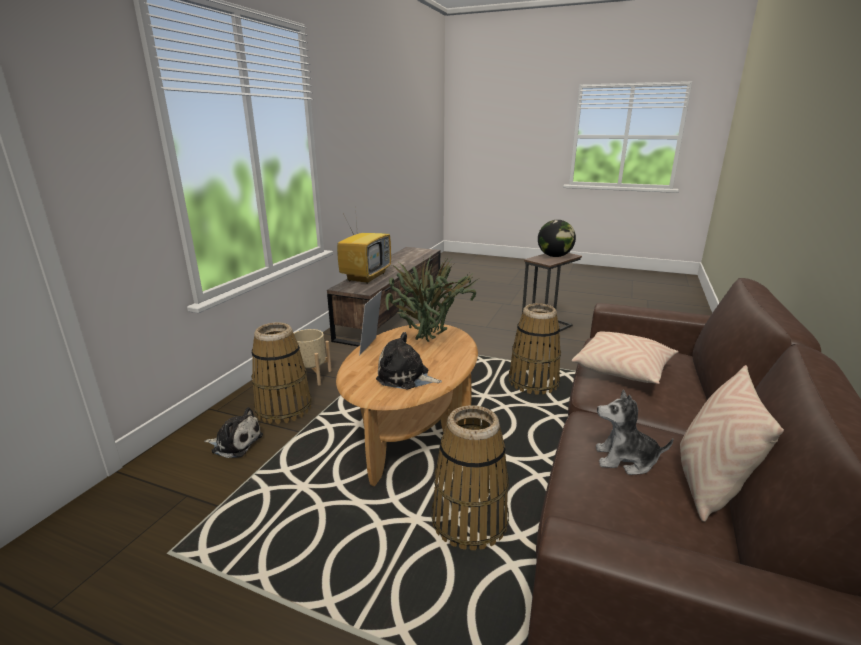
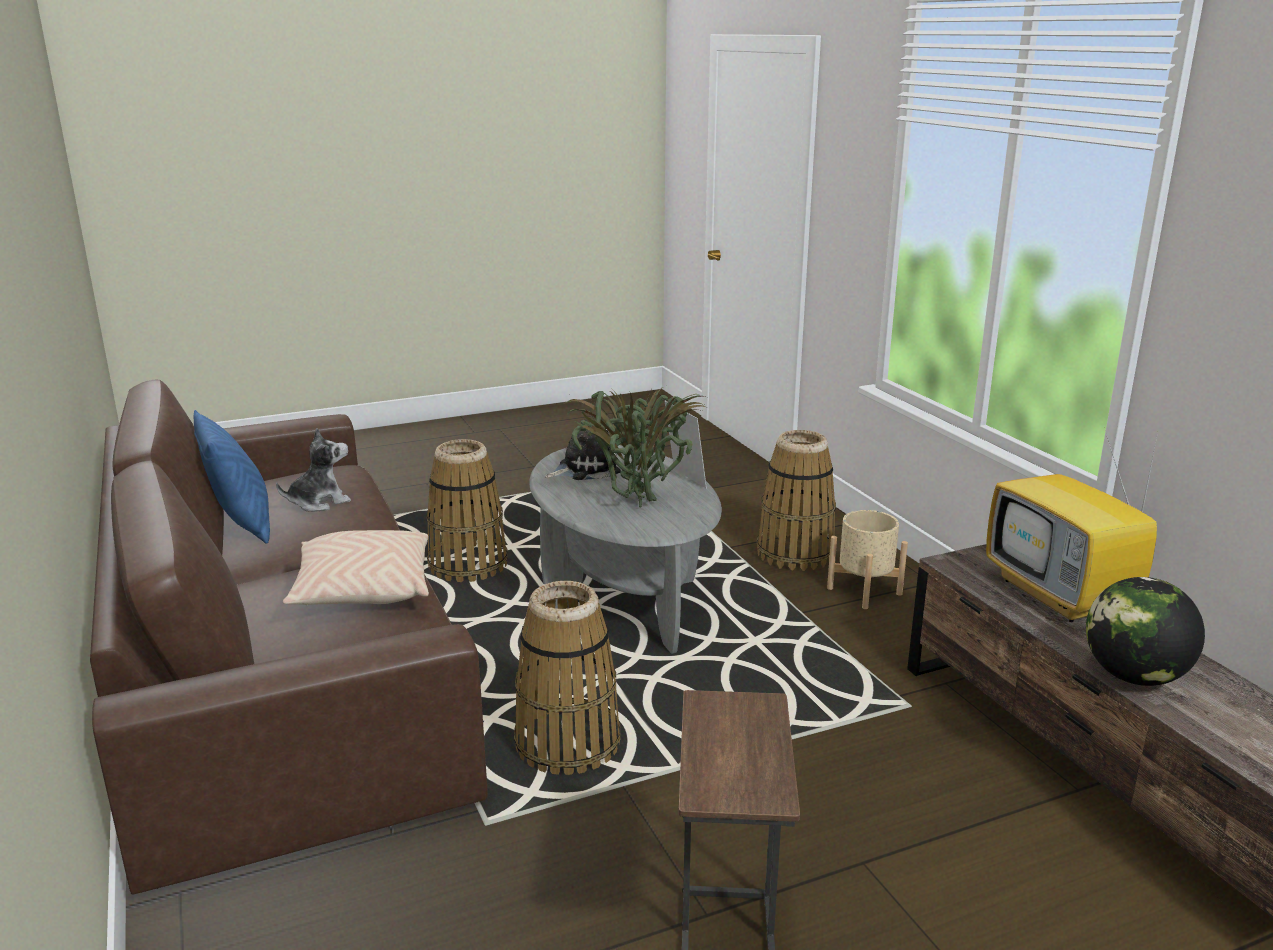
camera: 135 degrees right, 0 degrees up
plush toy [204,407,263,458] -> none
brown coffee table [336,323,478,486] -> grey coffee table [529,445,722,654]
globe [538,220,576,257] -> globe moved to [1086,577,1205,686]
beige pillow [680,365,784,522] -> blue pillow [194,410,270,544]

